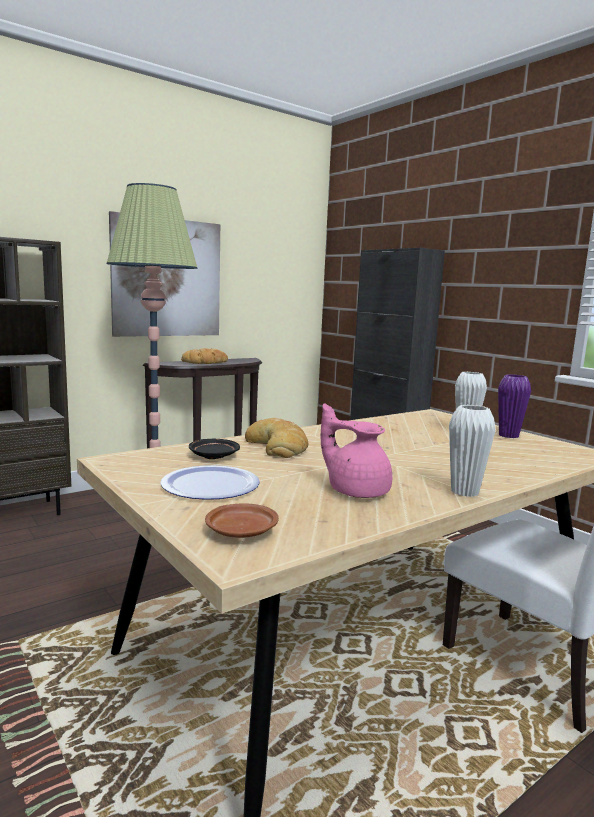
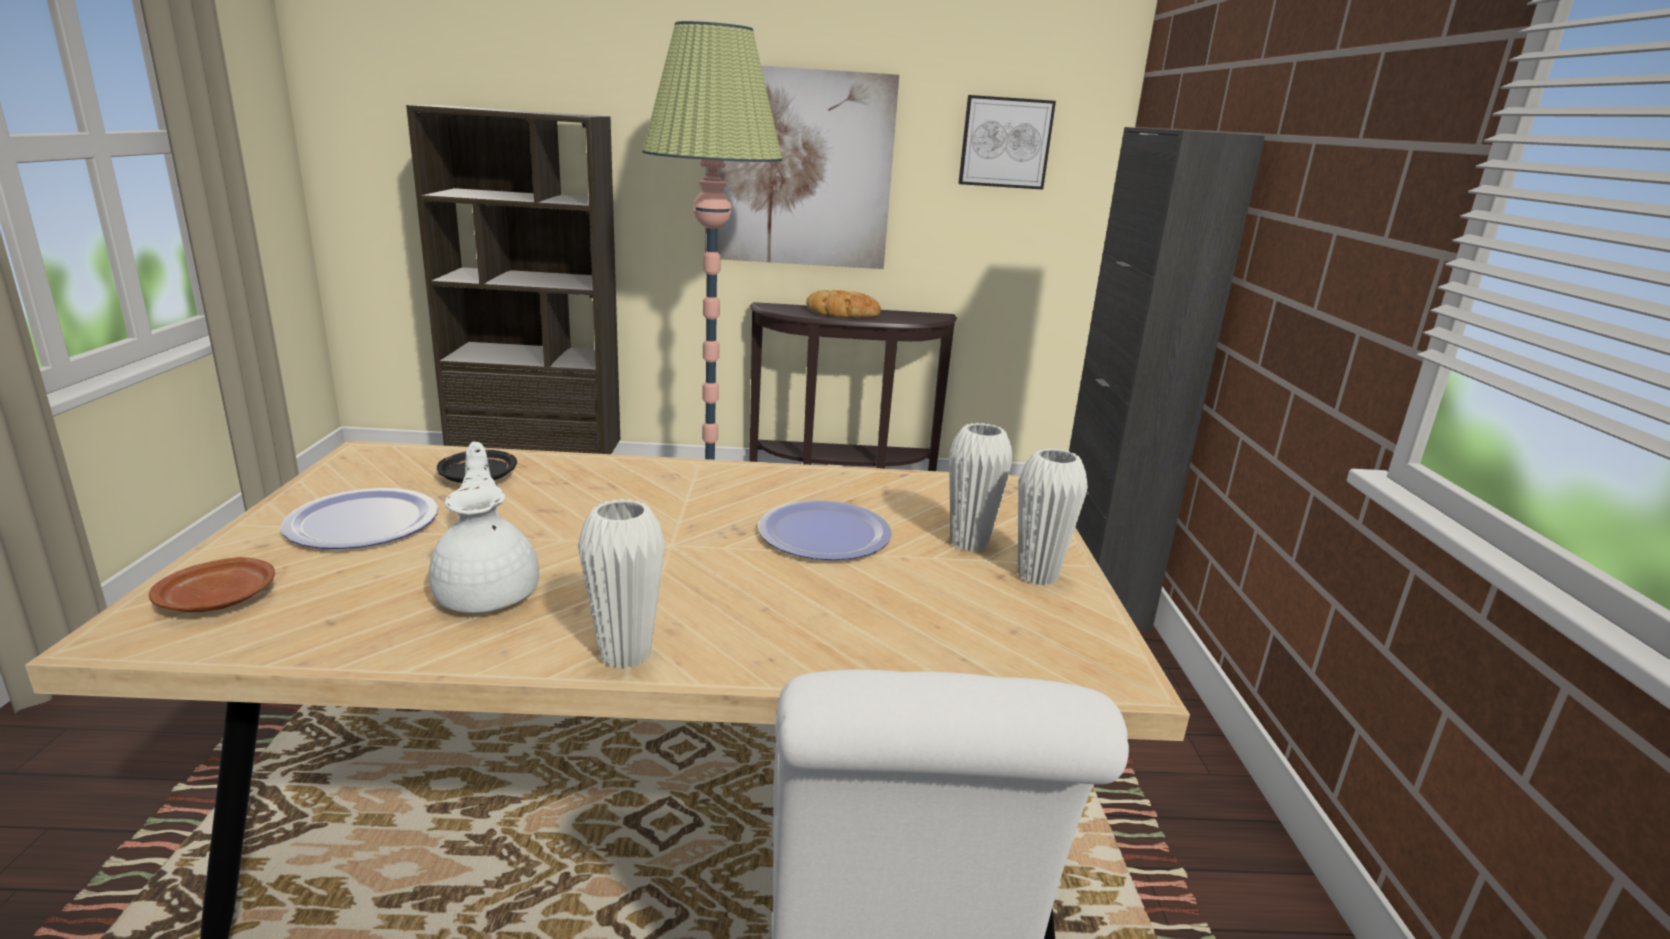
camera: 35 degrees right, 10 degrees up
bread [245,418,309,458] -> none
pink teapot [321,403,392,498] -> white teapot [429,442,539,613]
purple vase [498,374,531,438] -> white vase [1018,448,1088,585]
none -> plate [758,500,892,560]
none -> picture [958,95,1056,190]

